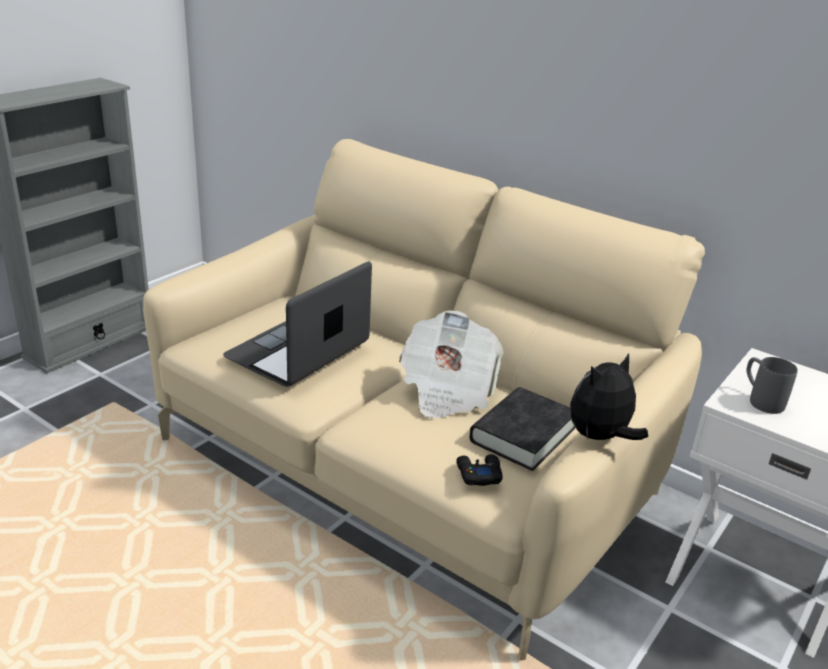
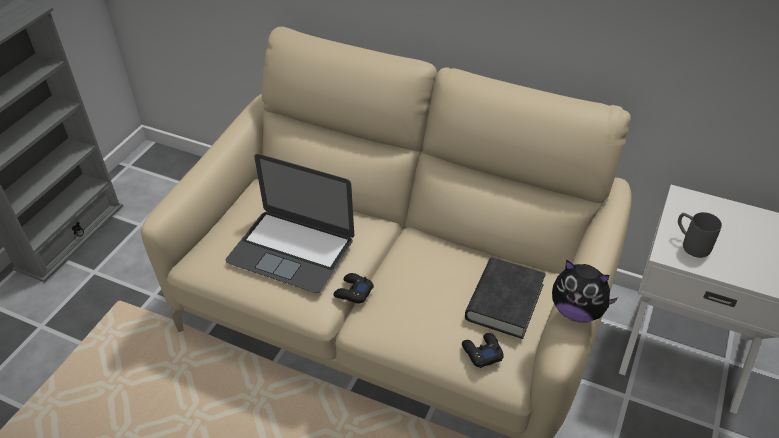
camera: 10 degrees left, 15 degrees up
laptop [223,261,372,387] -> laptop turned 90 degrees counterclockwise [226,154,354,293]
newspaper [399,310,504,418] -> none
plush toy [570,353,648,440] -> plush toy turned 105 degrees counterclockwise [552,259,618,323]
none -> black game controller [334,273,374,304]

